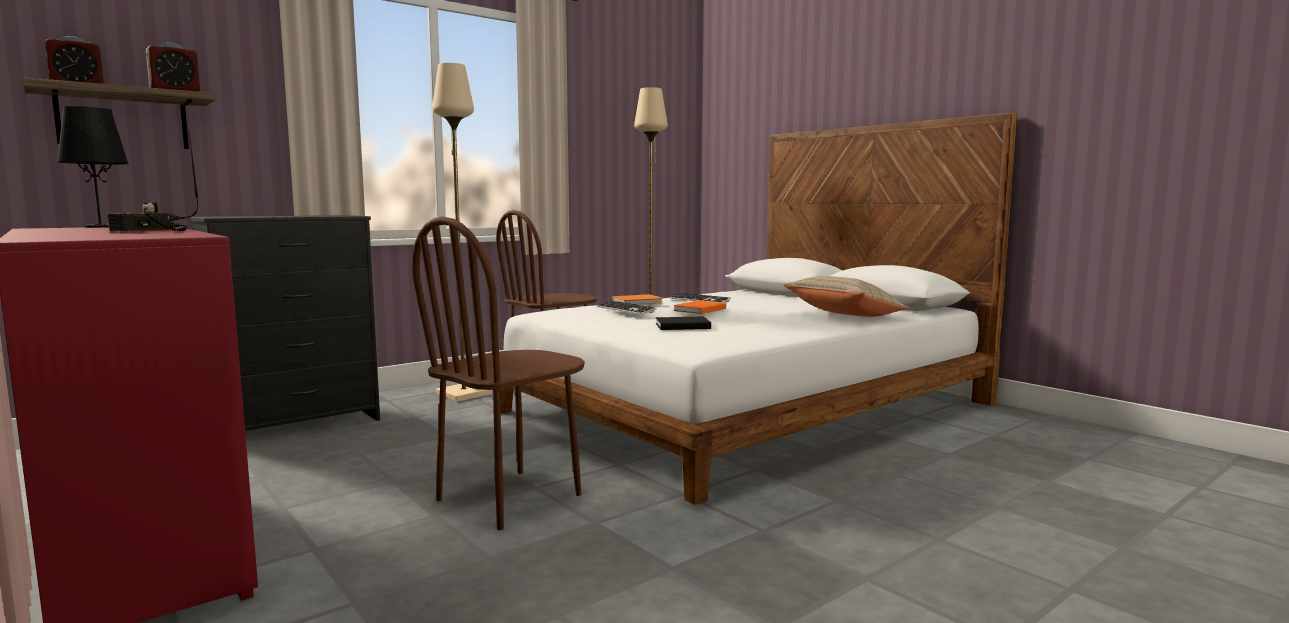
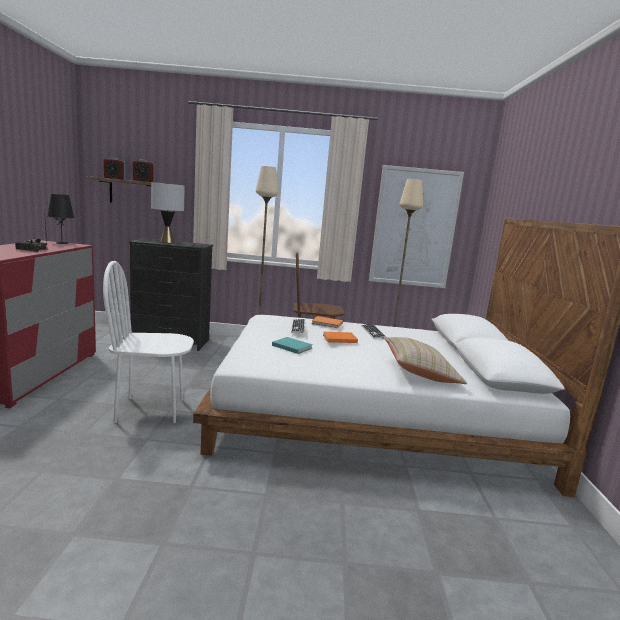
camera: 40 degrees right, 5 degrees up
brown chair [412,217,585,530] -> white chair [103,261,194,423]
black book [656,316,711,330] -> turquoise book [272,337,313,354]
none -> grey table lamp [151,182,185,243]
none -> picture [369,165,464,288]

